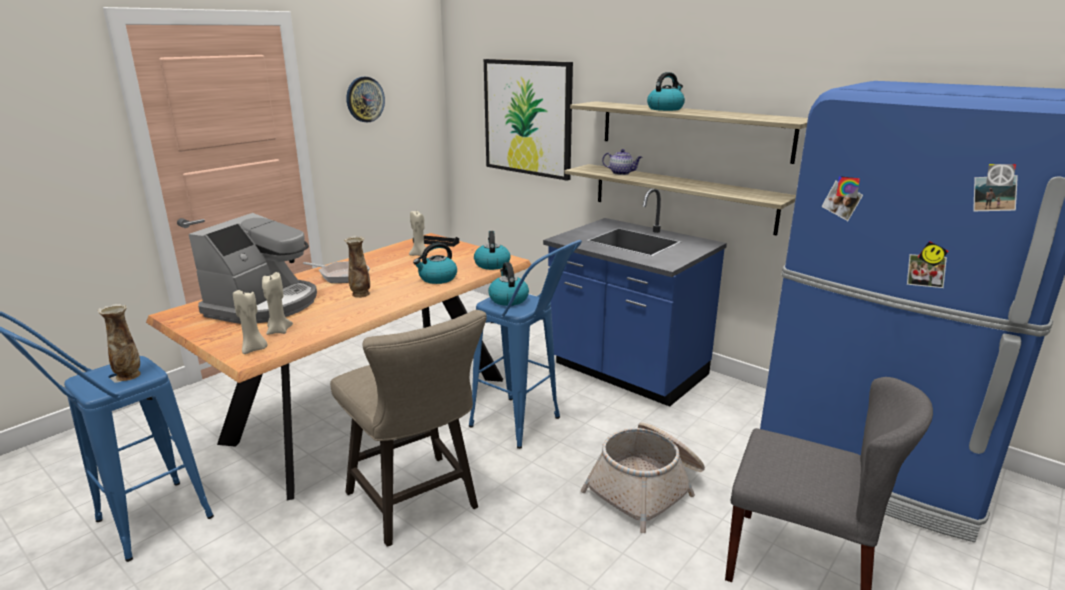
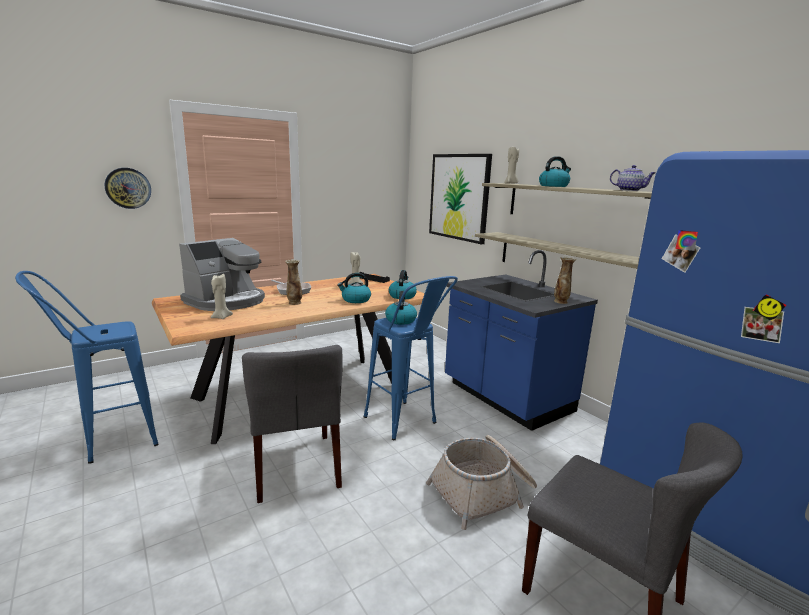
camera: 15 degrees right, 5 degrees down
vase [98,304,141,381] -> vase moved to [554,257,576,304]
beige candle [233,290,268,354] -> beige candle moved to [504,147,519,183]
beige stool [330,310,487,547] -> grey chair [242,345,343,503]
wall clock [346,77,385,123] -> wall clock moved to [105,168,151,209]
teapot [602,149,642,175] -> teapot moved to [610,165,656,191]

